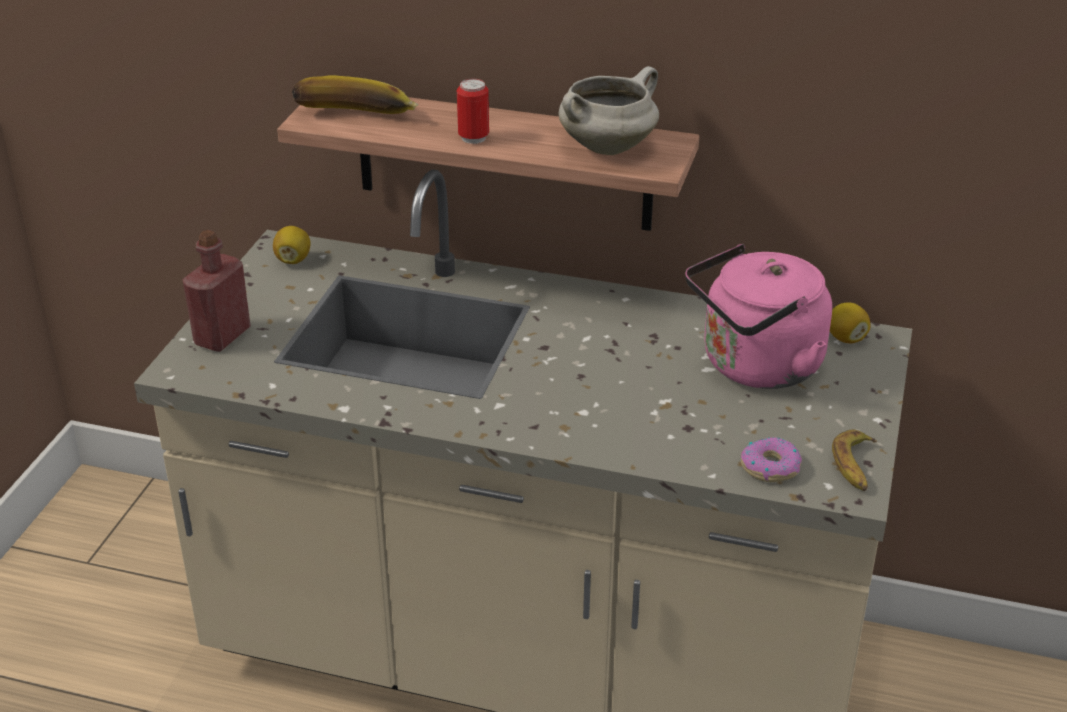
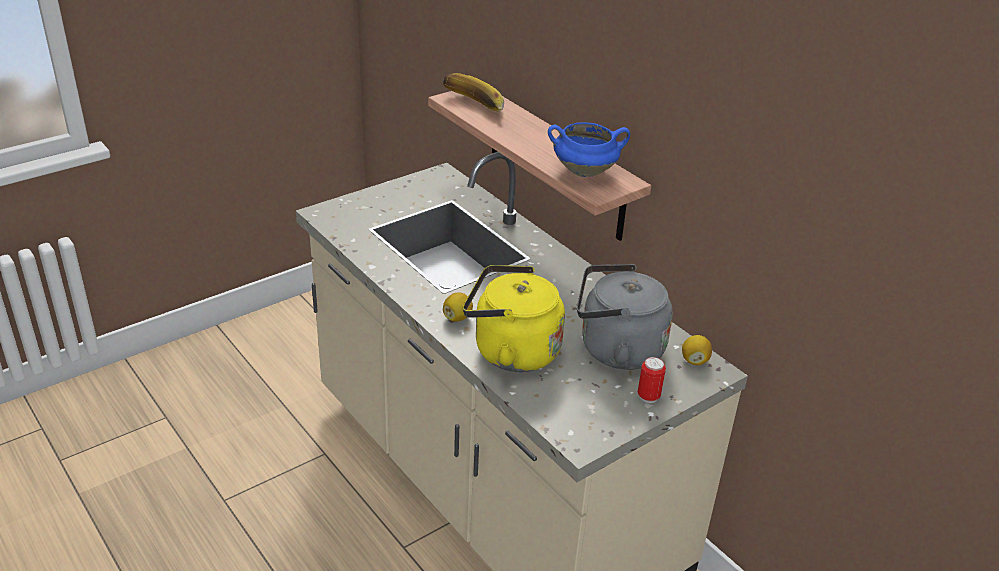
camera: 35 degrees right, 0 degrees up
red bottle [183,230,251,352] -> none
lemon [273,226,311,264] -> lemon moved to [443,292,473,322]
can [457,79,489,144] -> can moved to [638,357,666,403]
white cooking pot [559,66,659,155] -> blue cooking pot [548,122,630,177]
pink kettle [685,244,832,389] -> grey kettle [577,264,673,370]
donut [741,437,802,482] -> none
banana [832,430,877,491] -> none
none -> yellow kettle [463,265,565,372]

